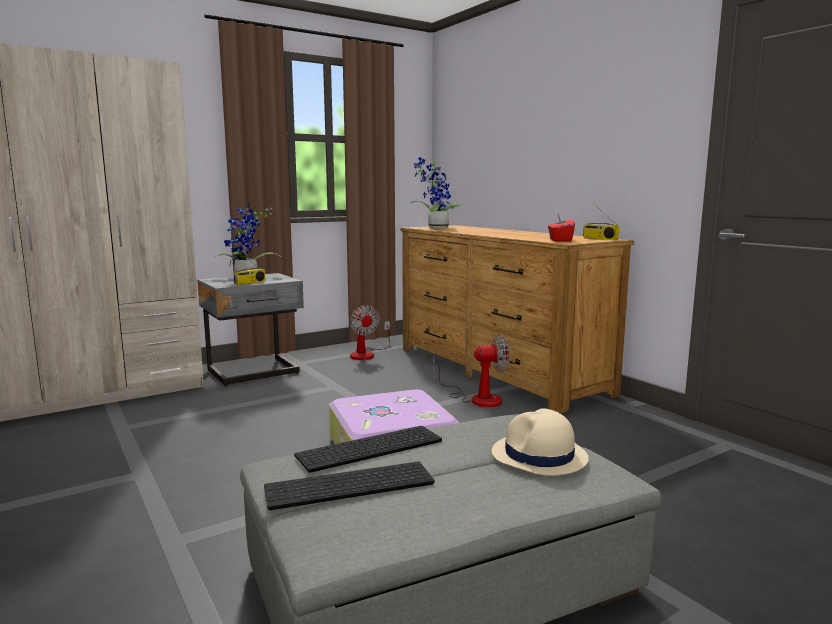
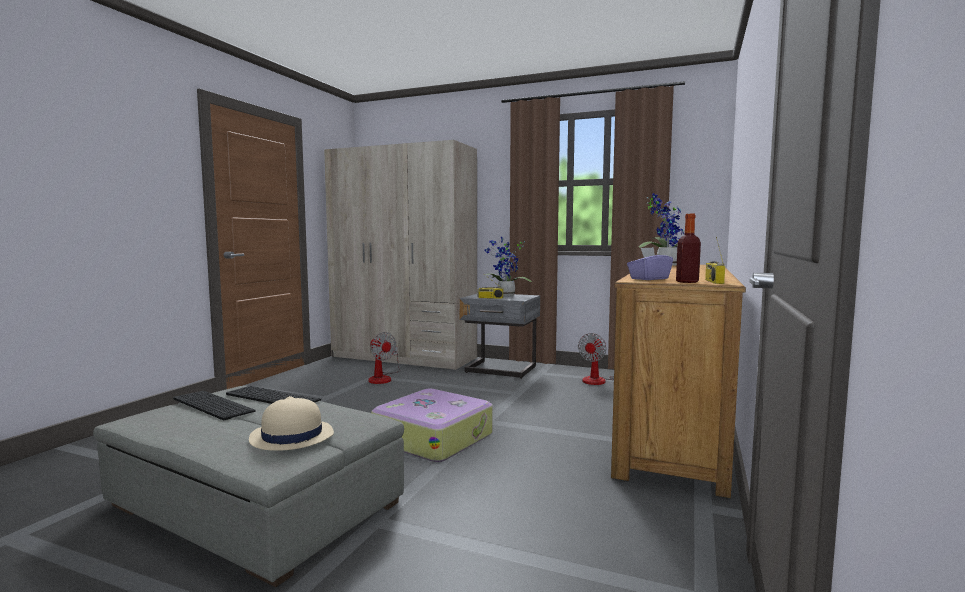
camera: 55 degrees right, 5 degrees down
fan [433,334,510,407] -> fan moved to [368,332,400,384]
red tissue box [548,214,575,242] -> purple tissue box [627,247,673,280]
none -> bottle [676,214,701,283]

